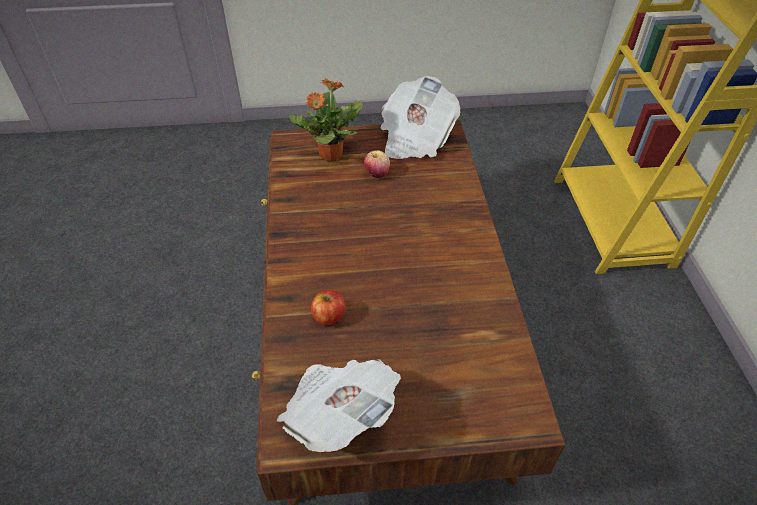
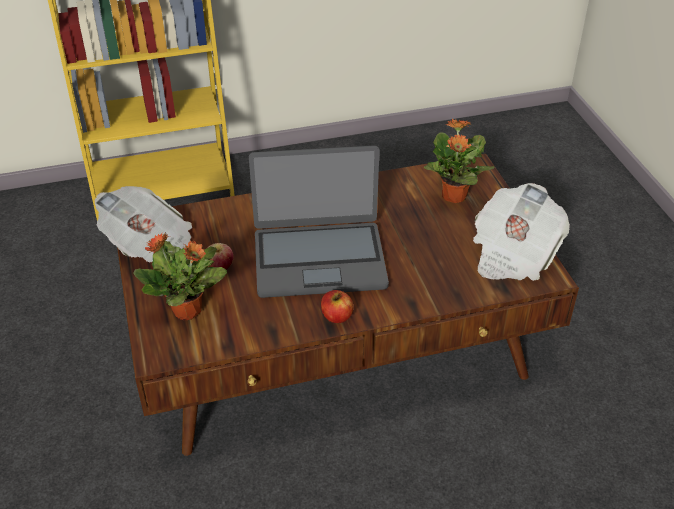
camera: 100 degrees left, 5 degrees down
apple [311,290,345,325] -> apple moved to [321,290,353,323]
none -> laptop [249,145,389,298]
none -> potted plant [423,119,495,203]

